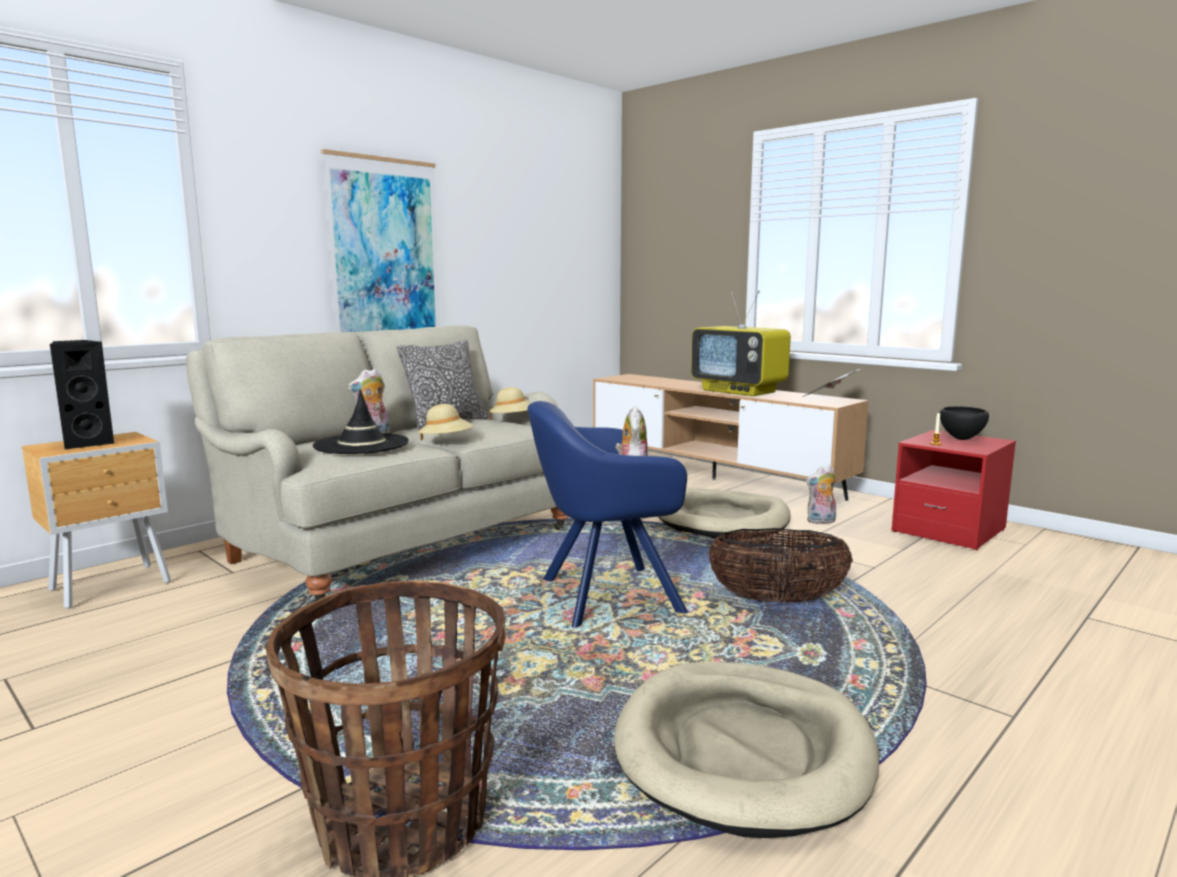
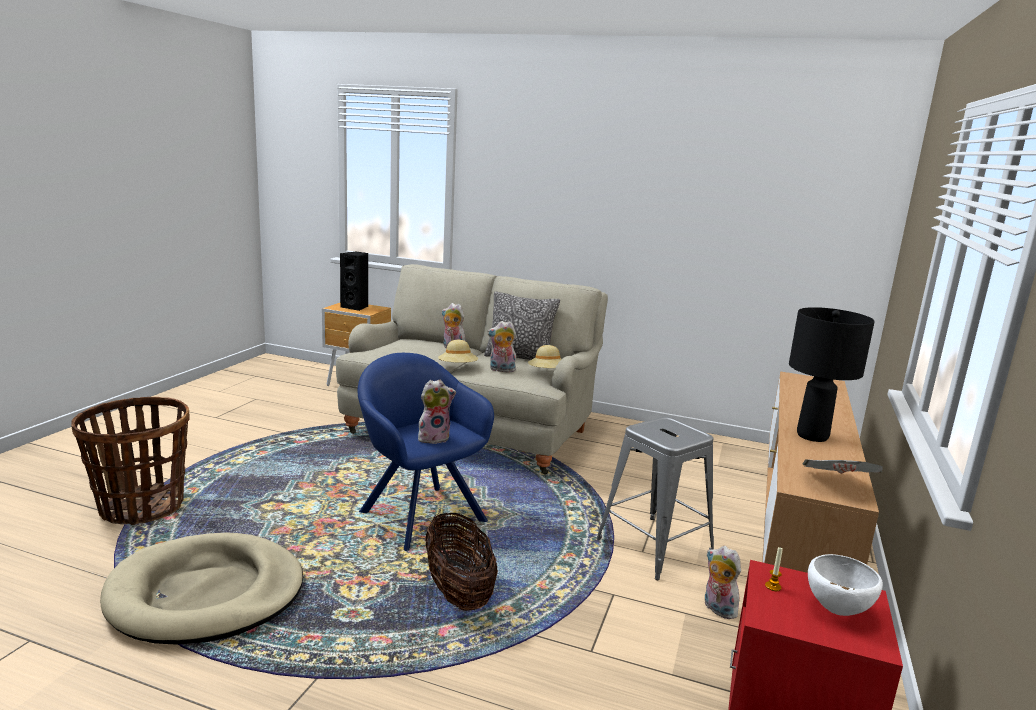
camera: 65 degrees right, 5 degrees up
black hat [313,389,409,454] -> none
picture [321,149,440,333] -> none
beige dog bed [659,487,791,539] -> grey stool [596,417,714,580]
television [691,289,791,396] -> black table lamp [789,307,875,442]
black bowl [940,407,989,440] -> white bowl [808,554,883,616]
none -> plush toy [487,321,516,372]

